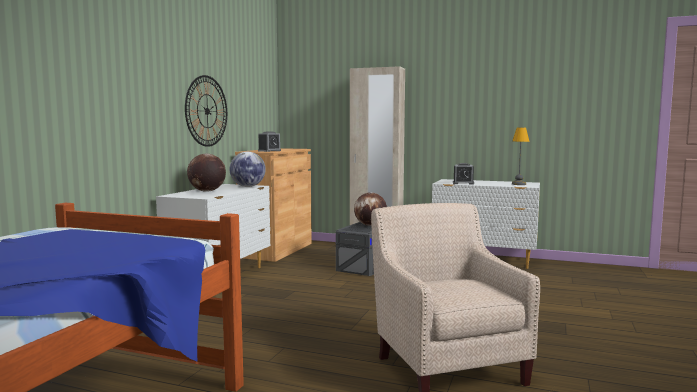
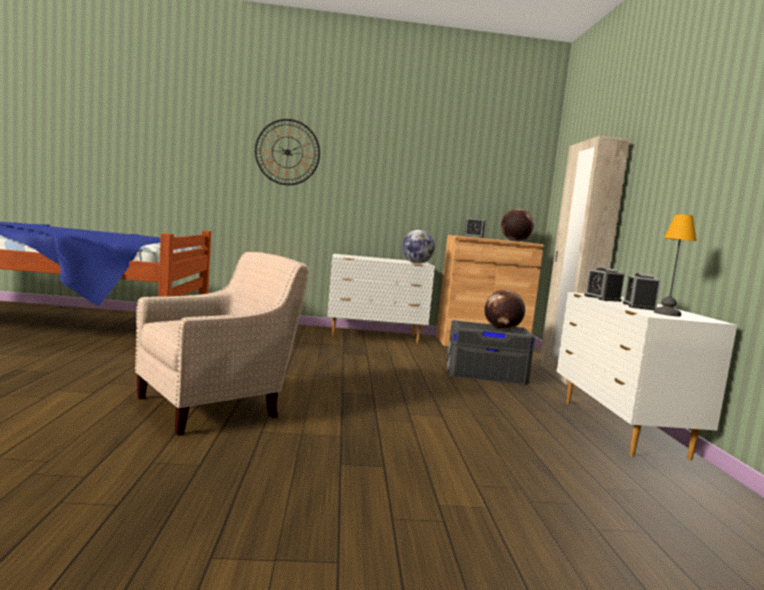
camera: 65 degrees right, 0 degrees up
wall clock [185,75,227,147] -> wall clock moved to [255,119,320,185]
globe [187,154,226,192] -> globe moved to [501,209,534,241]
none -> alarm clock [623,273,661,310]

